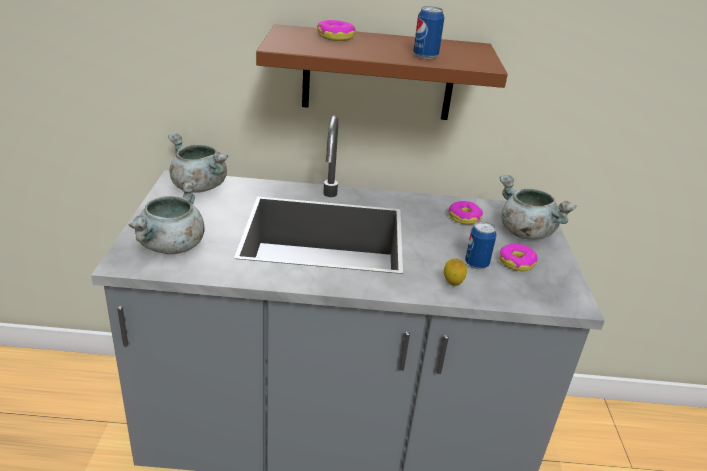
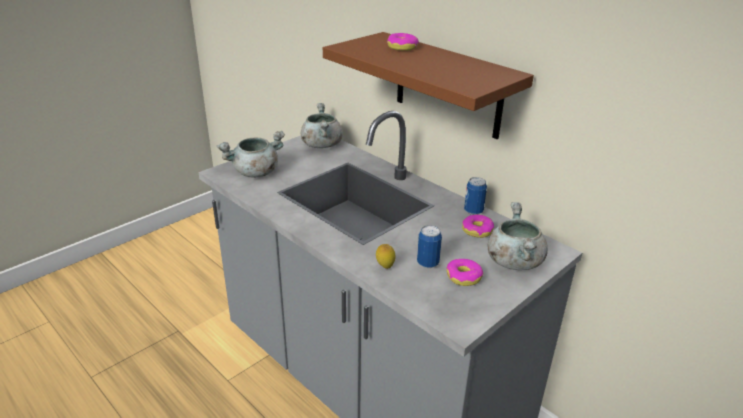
camera: 45 degrees right, 0 degrees up
can [413,6,444,59] -> can moved to [464,177,487,215]

